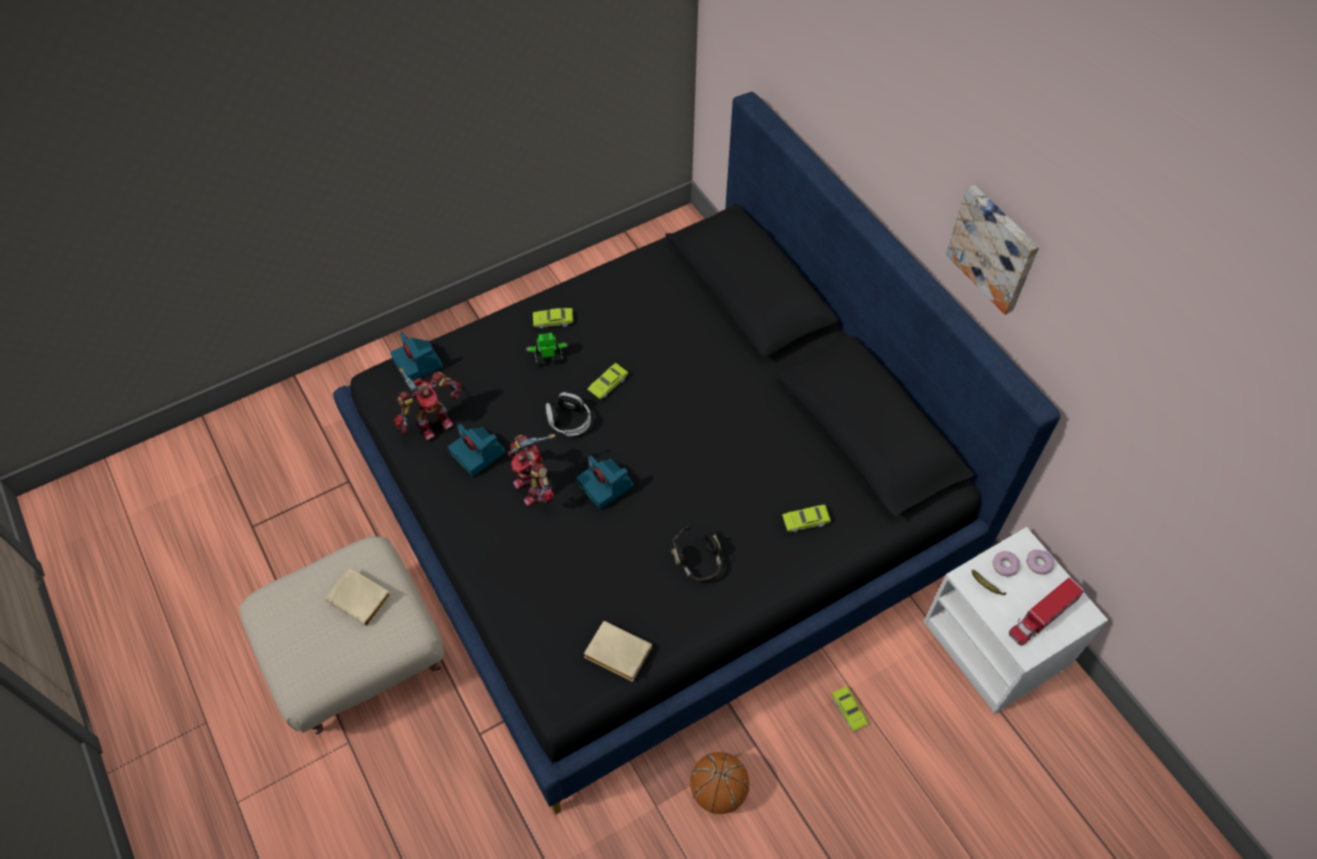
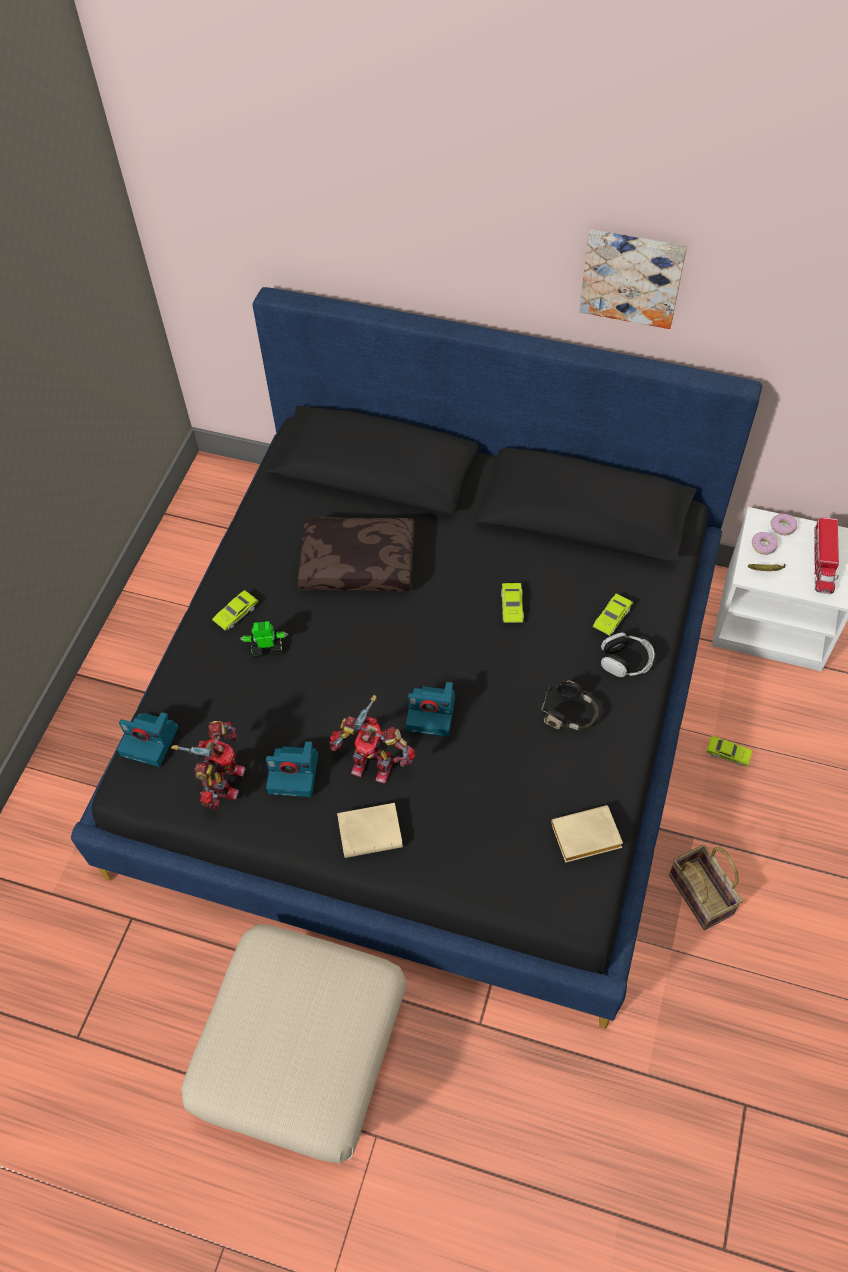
camera: 40 degrees left, 0 degrees up
beige book [325,567,391,626] -> beige book moved to [337,803,403,858]
toy robot [526,333,568,366] -> toy robot turned 45 degrees clockwise [239,621,288,657]
headphones [546,392,591,436] -> headphones moved to [601,632,655,677]
green toy car [587,363,629,399] -> green toy car moved to [501,583,524,623]
basketball [690,752,749,814] -> basket [669,845,743,930]
none -> brown pillow [298,517,414,592]

